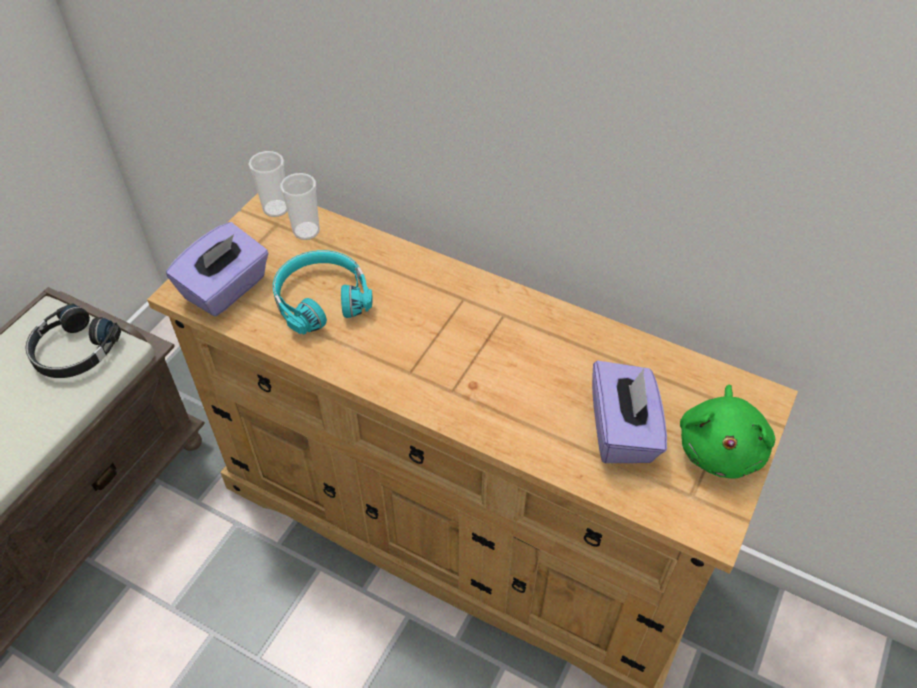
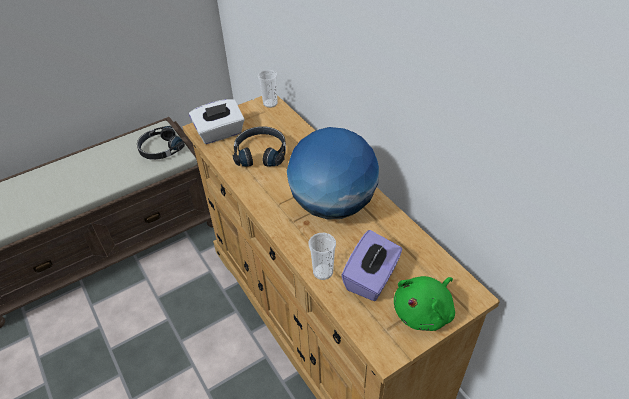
camera: 30 degrees right, 5 degrees down
purple tissue box [166,222,269,316] -> white tissue box [189,99,244,144]
turquoise headphones [273,250,372,334] -> black headphones [232,126,286,167]
cup [280,173,320,240] -> cup moved to [309,233,336,280]
none -> globe [287,127,379,220]

